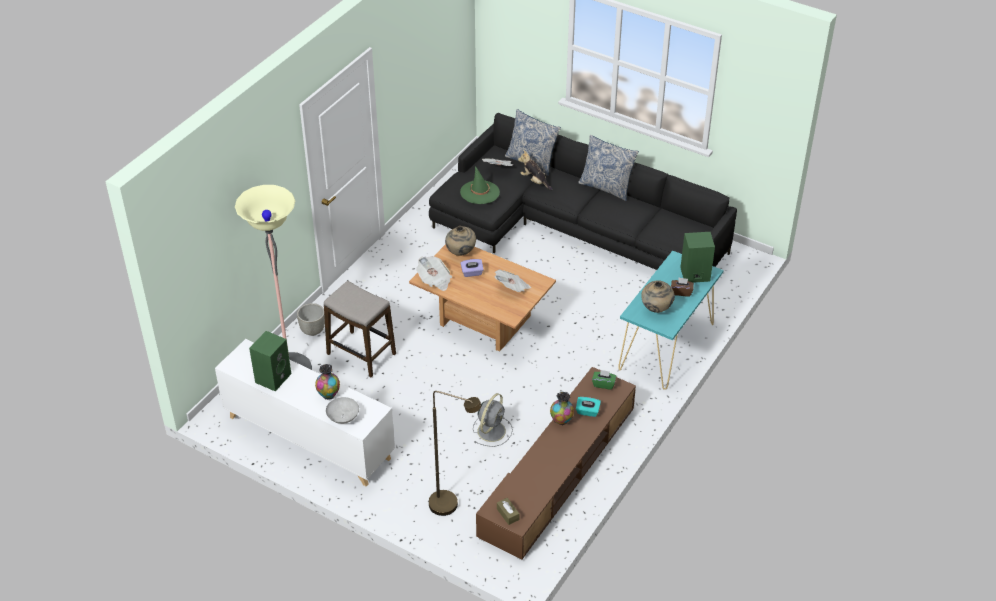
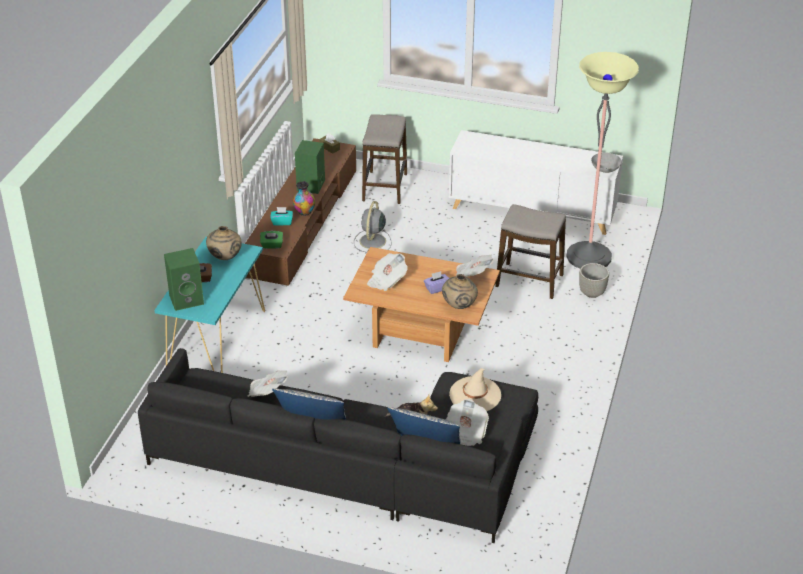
camera: 165 degrees right, 5 degrees down
green speaker [249,331,291,392] -> green speaker moved to [295,140,325,194]
vase [315,364,340,400] -> none
grey bowl [326,397,359,424] -> grey bowl moved to [591,153,622,173]
brown floor lamp [429,391,481,516] -> stool [362,114,407,204]
green hat [460,166,500,204] -> beige hat [449,368,501,411]
none -> newspaper [247,370,287,397]

